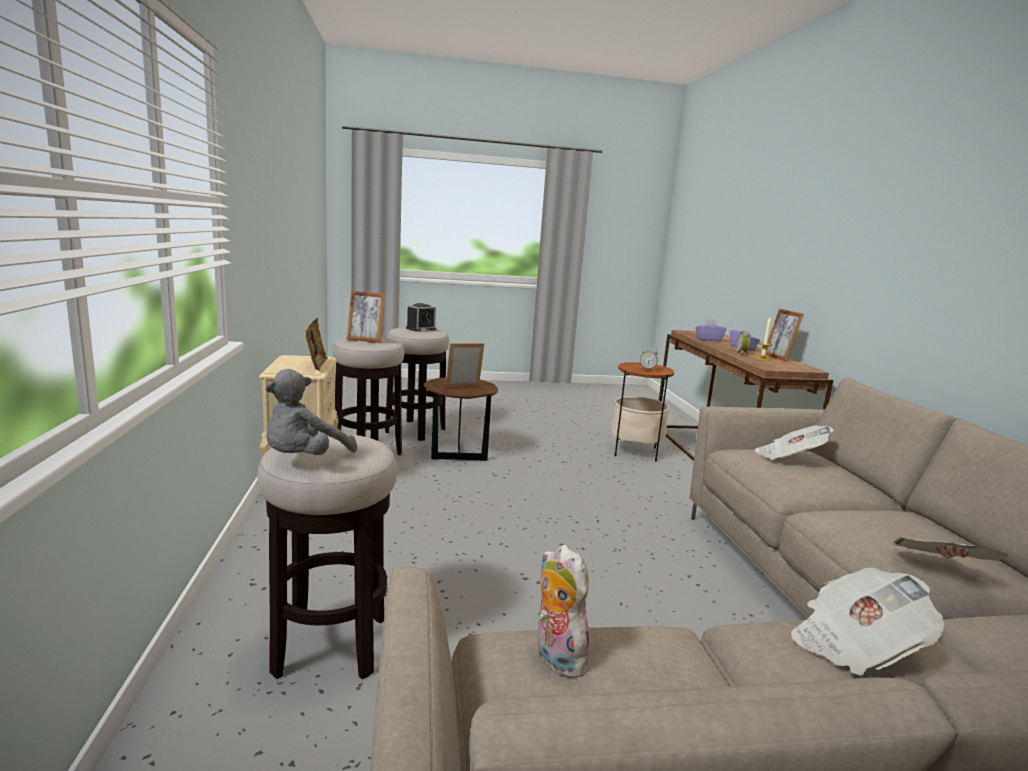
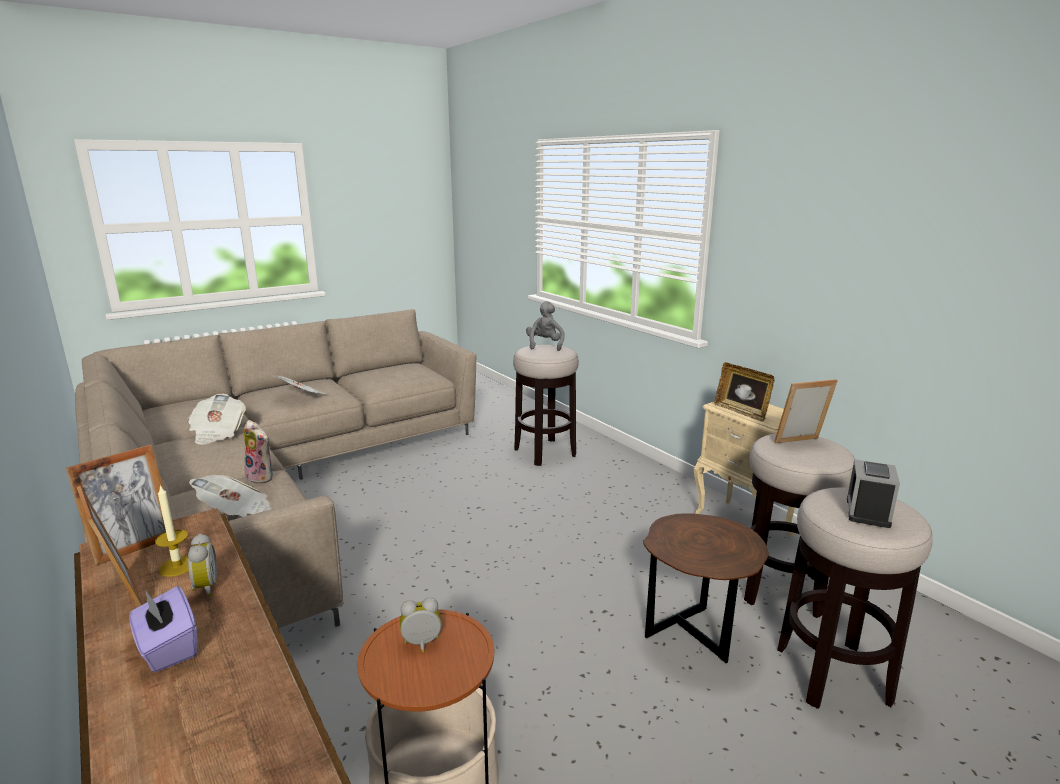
camera: 155 degrees right, 5 degrees up
picture frame [446,343,484,387] -> picture frame moved to [66,445,175,566]
plush toy [538,545,591,678] -> plush toy moved to [244,420,274,484]
purple tissue box [696,318,726,341] -> none

